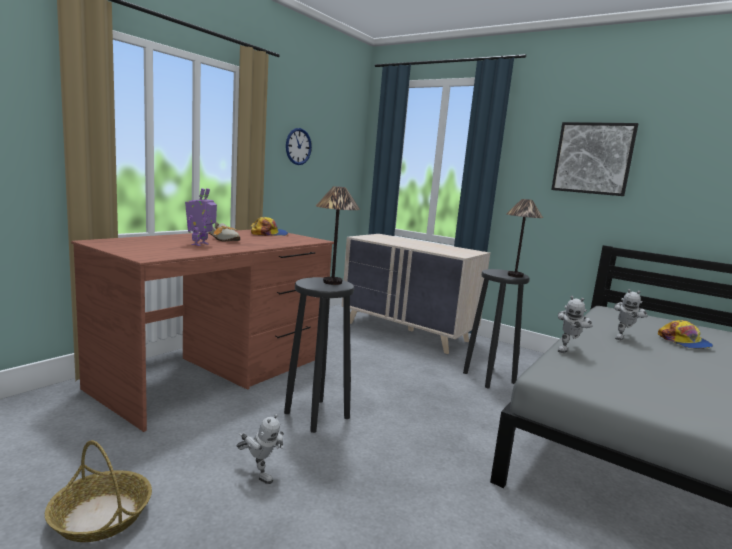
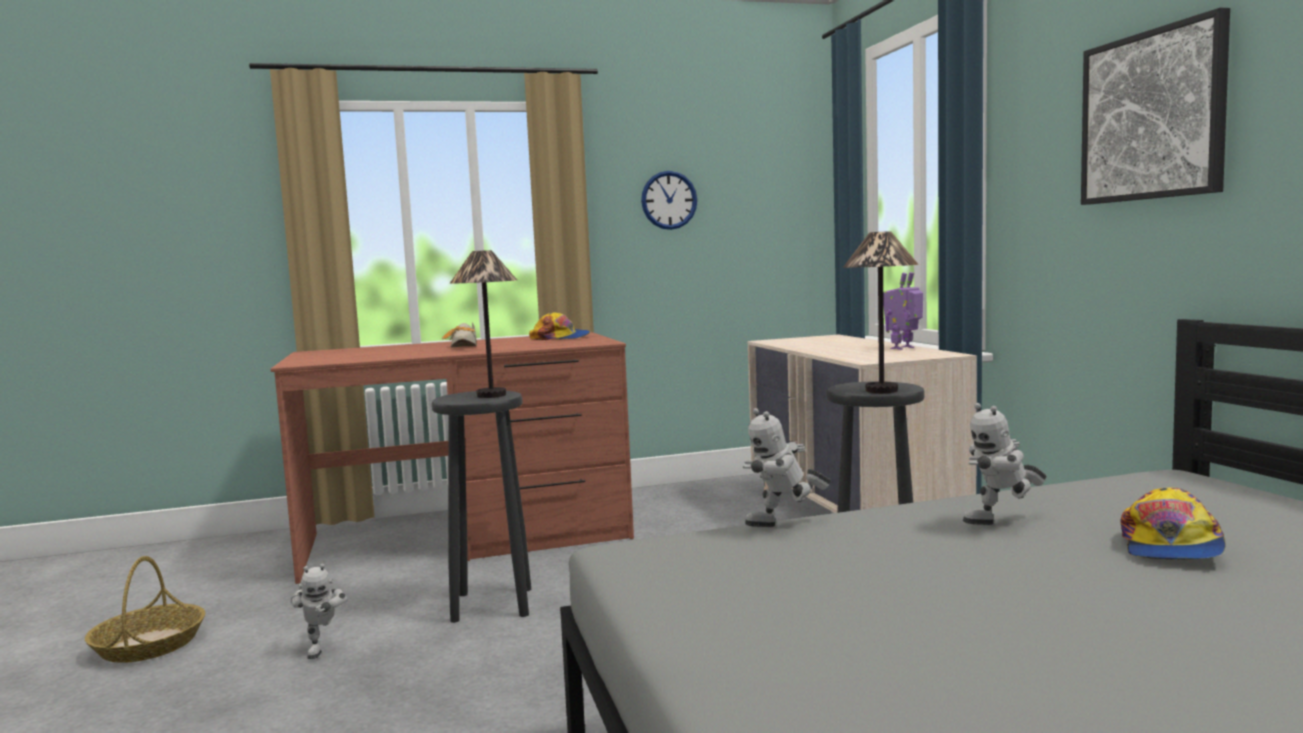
camera: 40 degrees right, 5 degrees down
toy robot [185,188,217,246] -> toy robot moved to [883,272,923,350]

